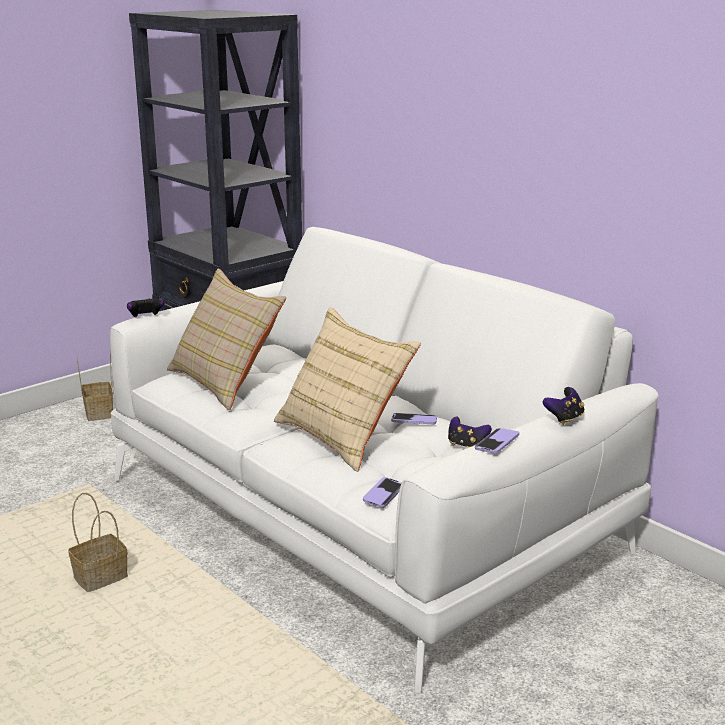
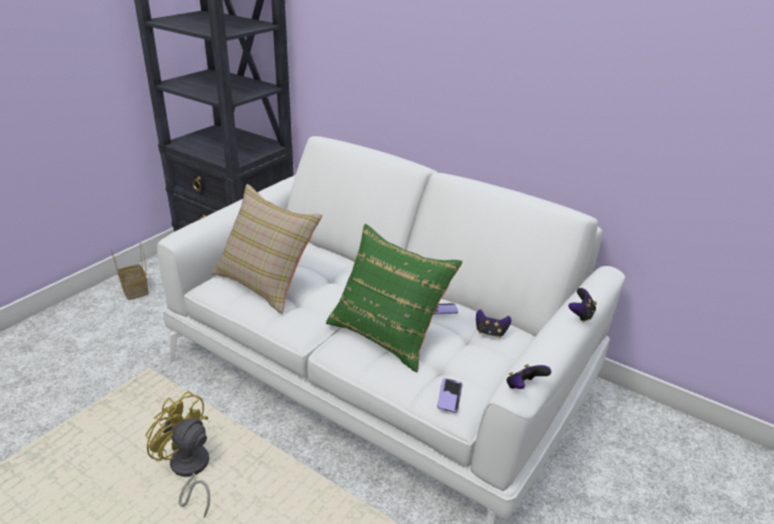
camera: 15 degrees left, 10 degrees up
basket [68,493,128,592] -> yellow fan [145,391,210,518]
game controller [127,298,164,317] -> game controller moved to [506,364,551,389]
beige pillow [274,307,421,472] -> green pillow [326,224,462,372]
phone [475,428,519,453] -> none

